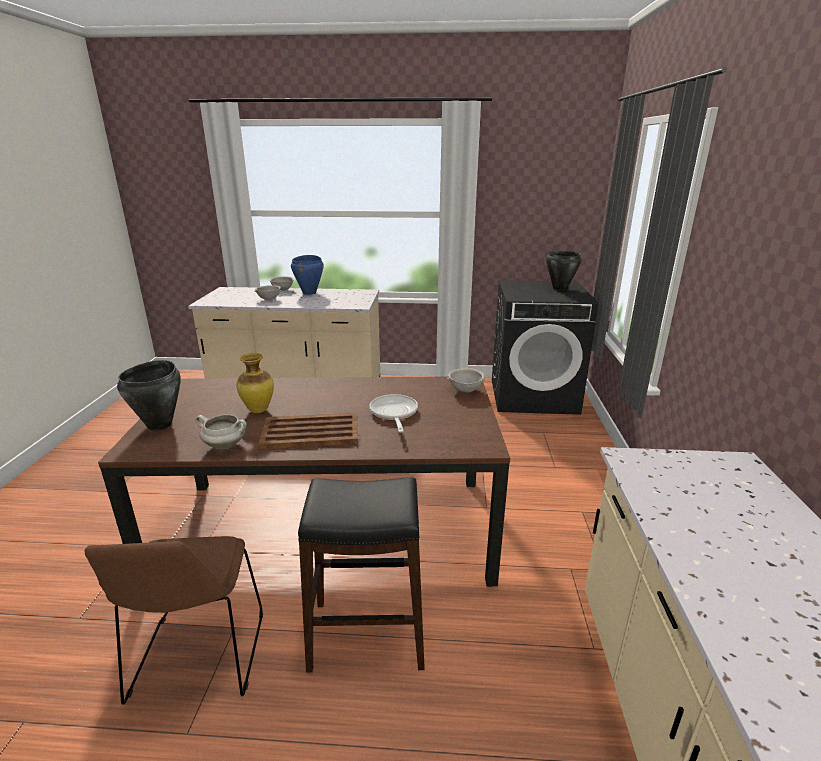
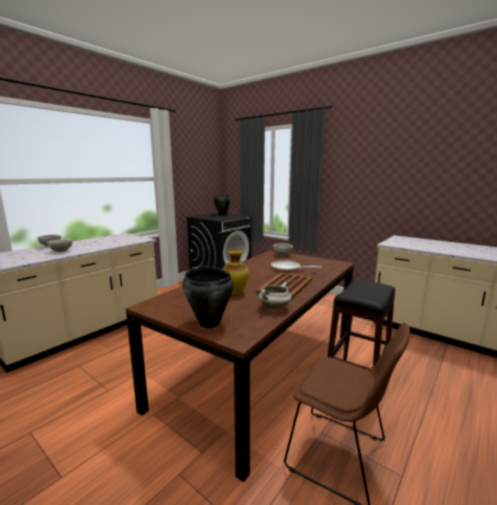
camera: 55 degrees left, 10 degrees down
blue cooking pot [291,255,324,295] -> none

